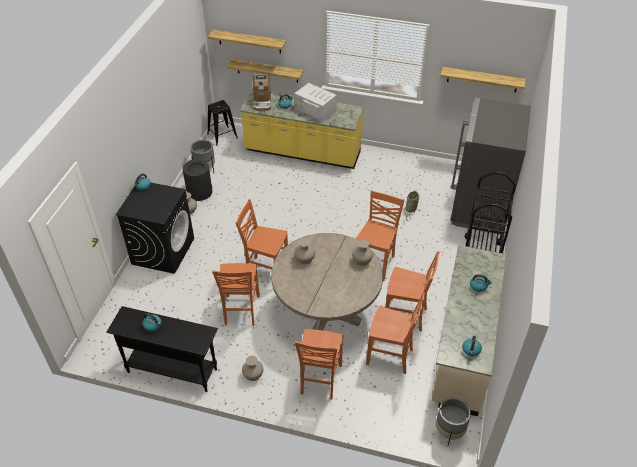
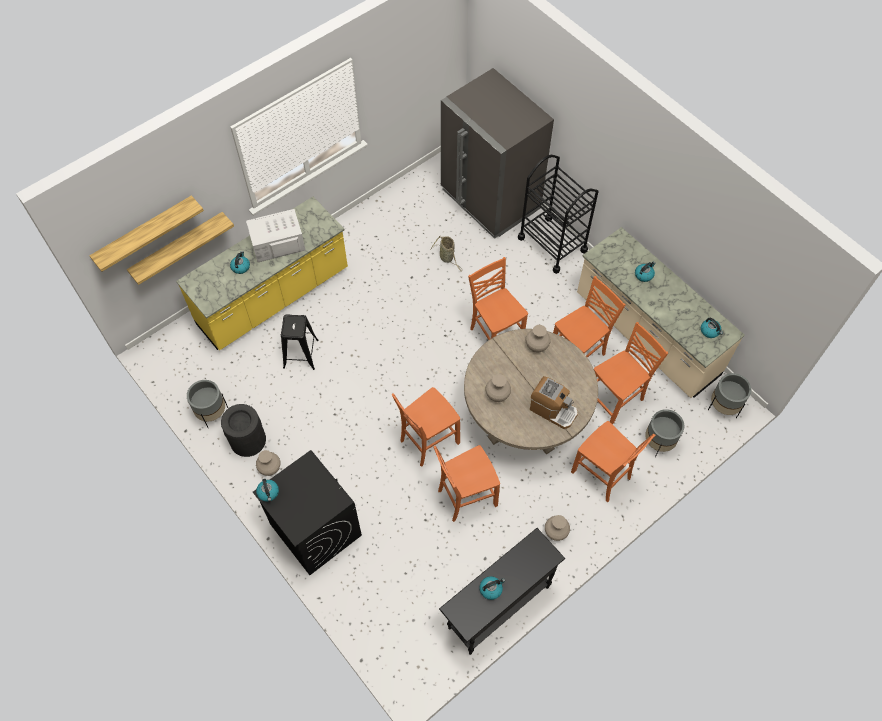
camera: 55 degrees left, 15 degrees up
black stool [208,100,238,146] -> black stool moved to [281,314,319,370]
orange chair [212,263,260,326] -> orange chair turned 120 degrees clockwise [433,445,500,522]
coffee machine [253,74,271,111] -> coffee machine moved to [530,376,578,429]
shelf [440,67,526,92] -> none
none -> grey planter [645,409,684,457]

